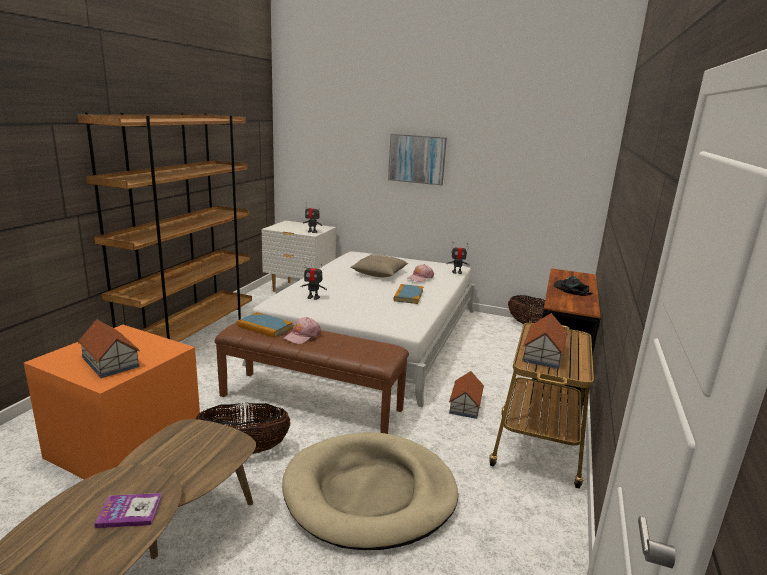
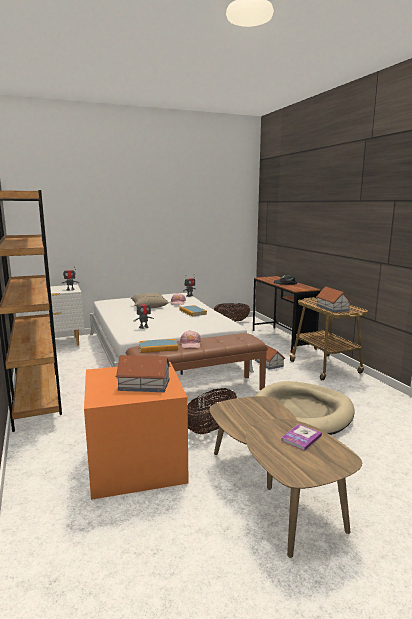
camera: 40 degrees left, 5 degrees down
picture [388,134,447,185] -> none

